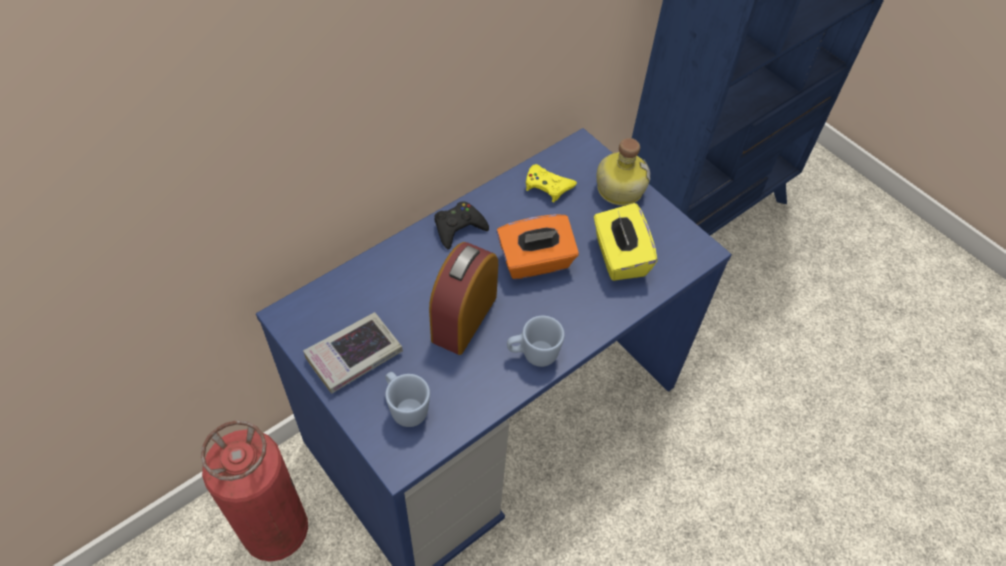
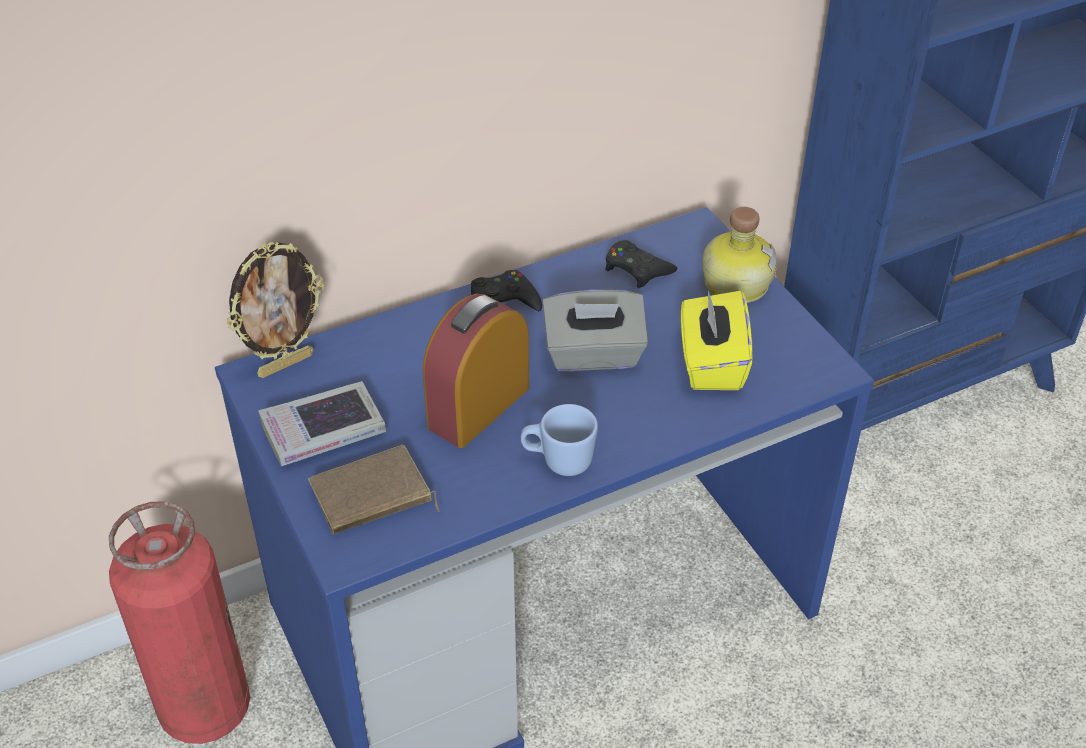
camera: 15 degrees right, 10 degrees down
blue mug [385,372,430,427] -> brown book [308,445,440,534]
orange tissue box [496,214,579,279] -> grey tissue box [542,290,648,371]
yellow game controller [526,164,577,203] -> black game controller [605,240,677,288]
none -> picture frame [226,242,324,378]

